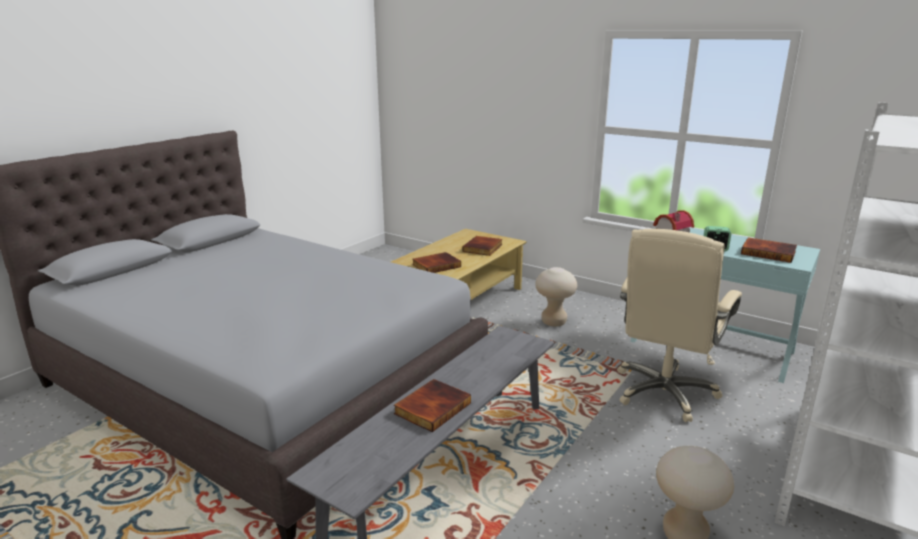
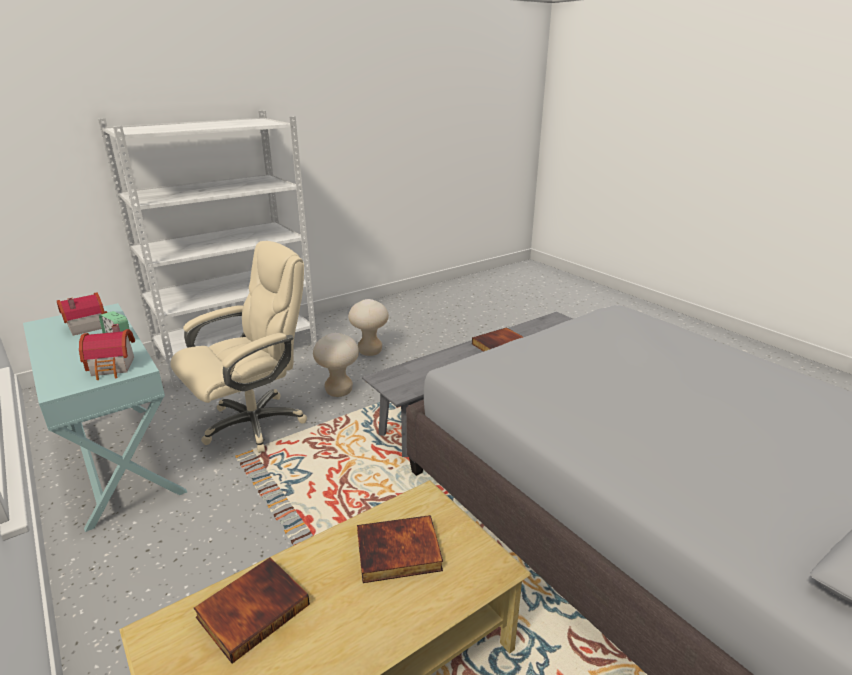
camera: 160 degrees left, 5 degrees up
beige stool [535,267,577,327] -> beige stool moved to [313,333,359,397]
book [741,237,797,263] -> toy house [57,292,107,336]

